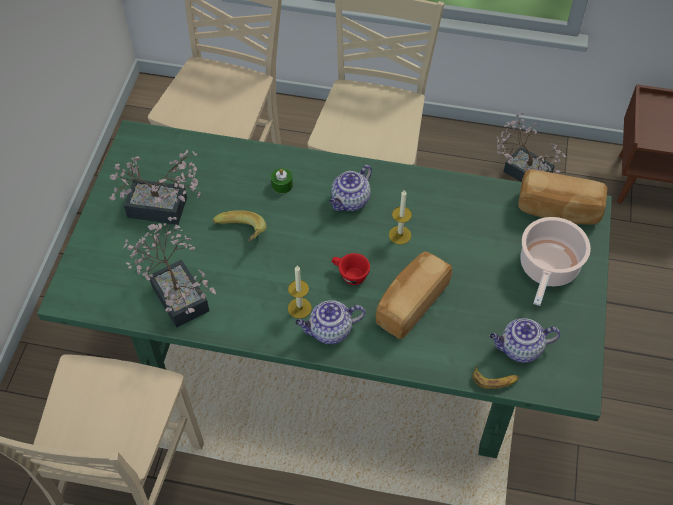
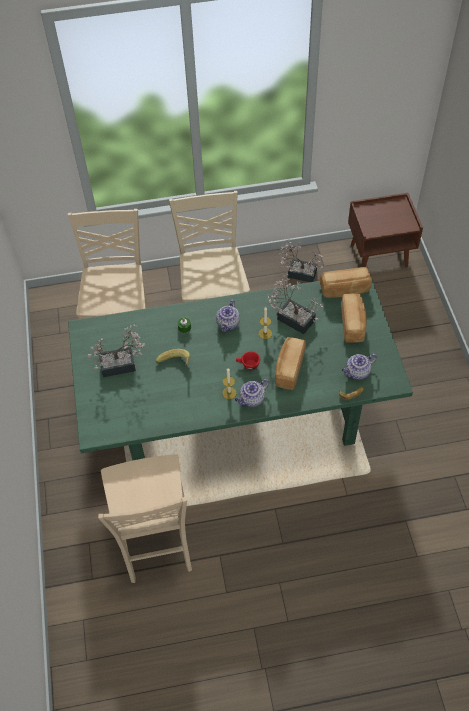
camera: 20 degrees left, 0 degrees up
potted plant [123,217,216,328] -> potted plant moved to [267,274,323,334]
cooking pot [520,217,591,306] -> bread [341,294,366,343]

